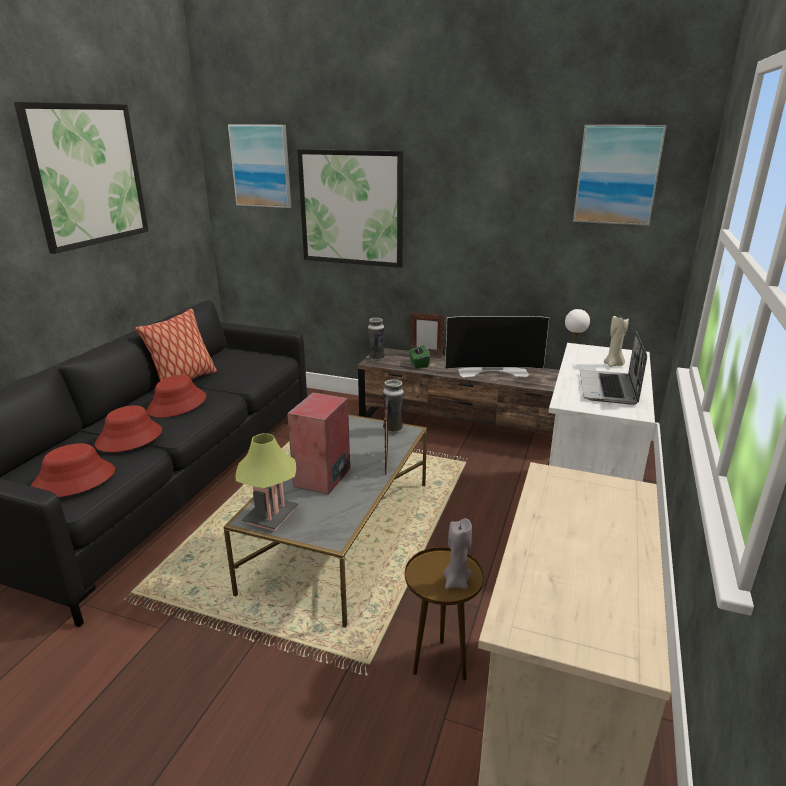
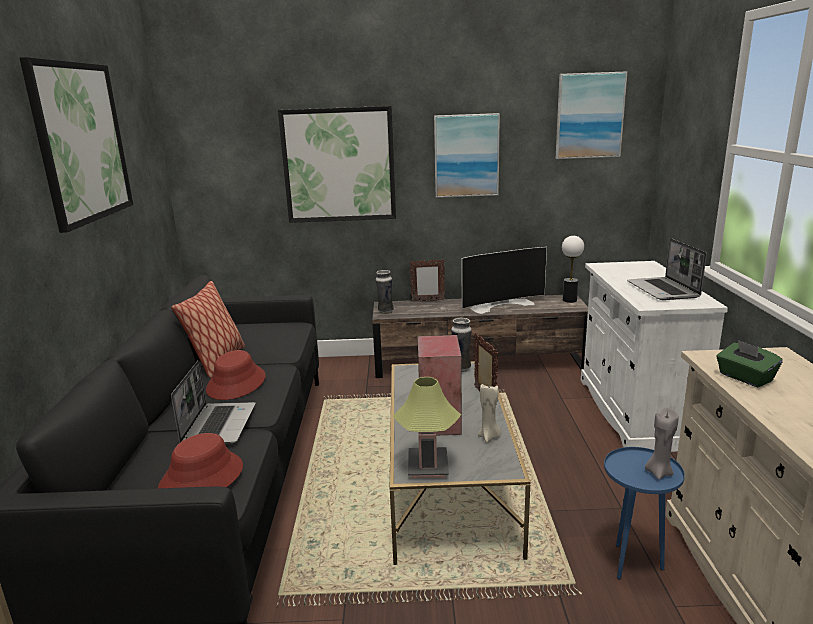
camera: 20 degrees left, 5 degrees down
red hat [95,405,162,452] -> laptop [171,360,256,444]
picture [228,124,291,208] -> picture moved to [434,113,500,198]
brown side table [405,547,484,681] -> blue side table [604,447,685,580]
green tissue box [409,344,430,368] -> green tissue box moved to [716,340,783,387]
beige candle [604,316,629,367] -> beige candle moved to [478,384,501,443]

